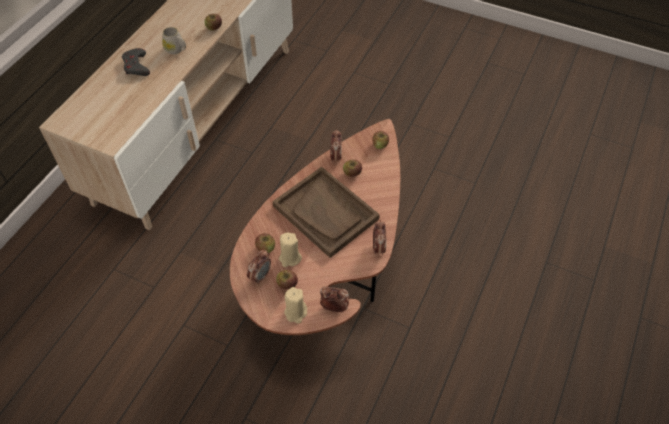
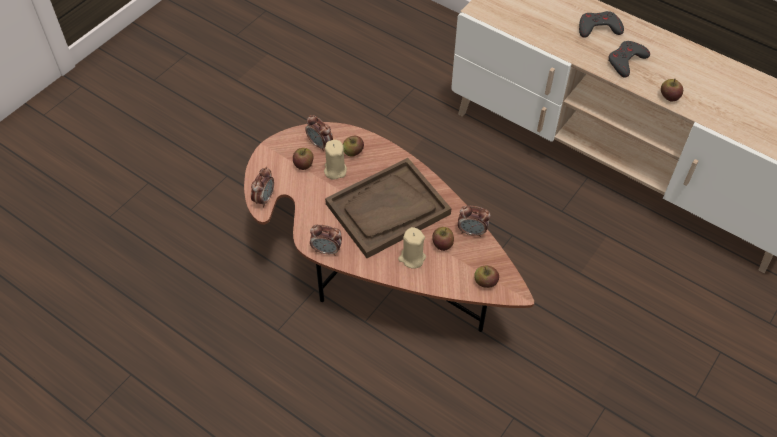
camera: 100 degrees right, 0 degrees up
white mug [162,27,186,54] -> grey game controller [608,41,650,78]
beige candle [284,287,307,324] -> beige candle moved to [398,227,426,268]

